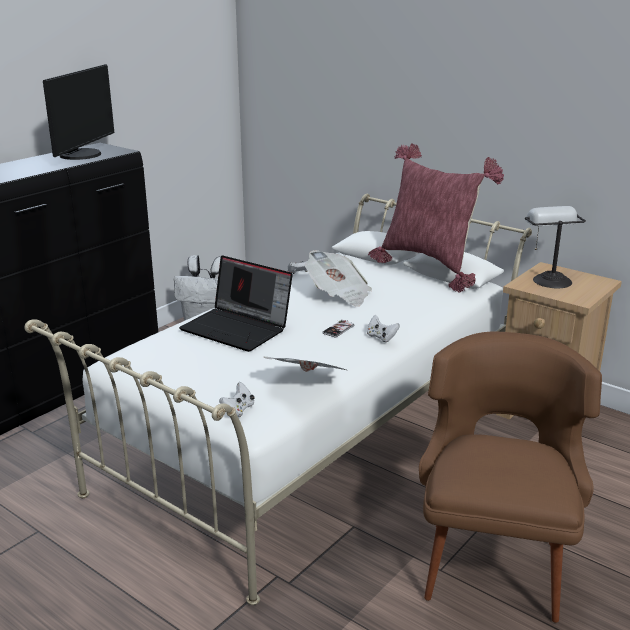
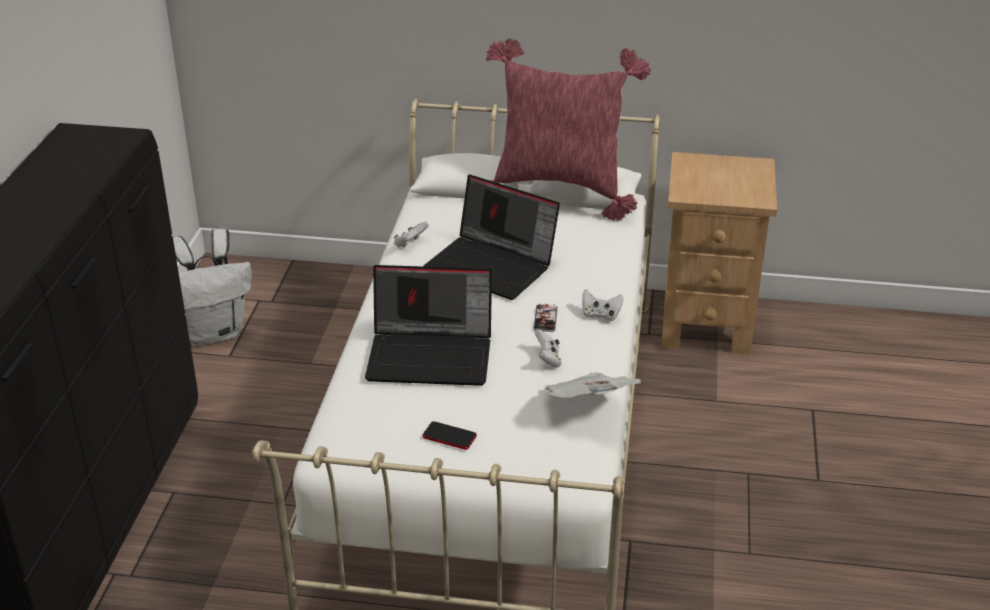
camera: 30 degrees left, 10 degrees up
monitor [43,64,114,160] -> none
white game controller [219,382,254,417] -> white game controller moved to [535,330,562,368]
newspaper [305,250,372,306] -> laptop [423,174,560,300]
brown chair [419,331,602,623] -> none
table lamp [525,206,586,288] -> none
none -> phone [423,421,477,450]

